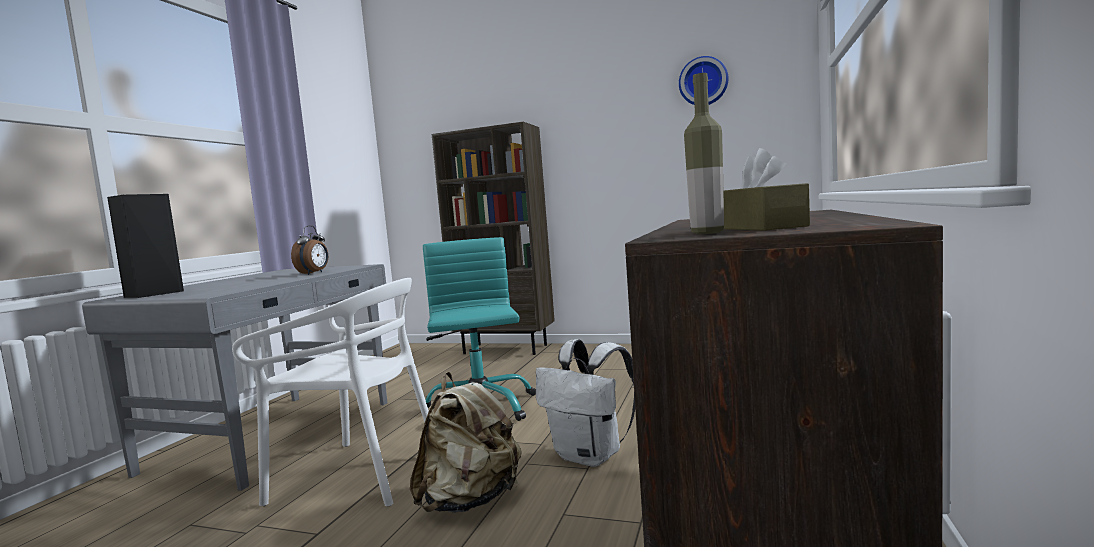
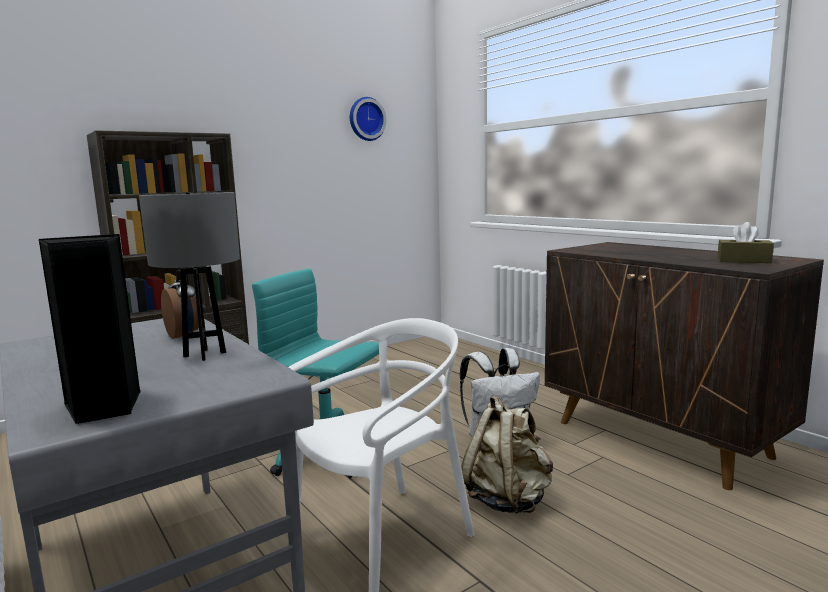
camera: 55 degrees left, 5 degrees up
bottle [684,73,724,234] -> none
none -> grey table lamp [139,192,240,361]

